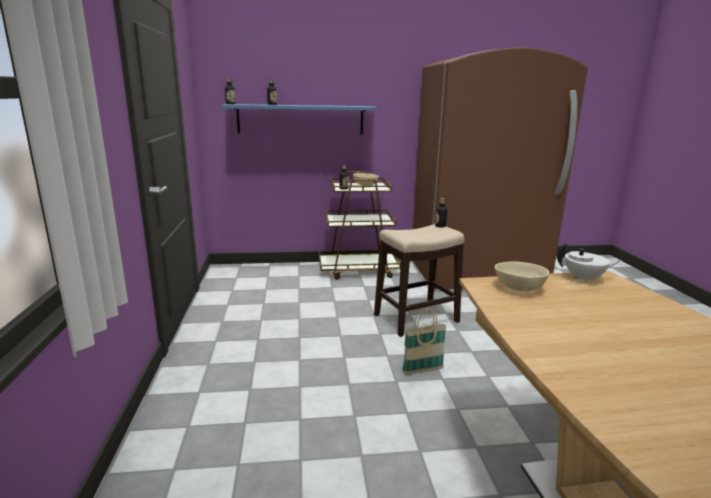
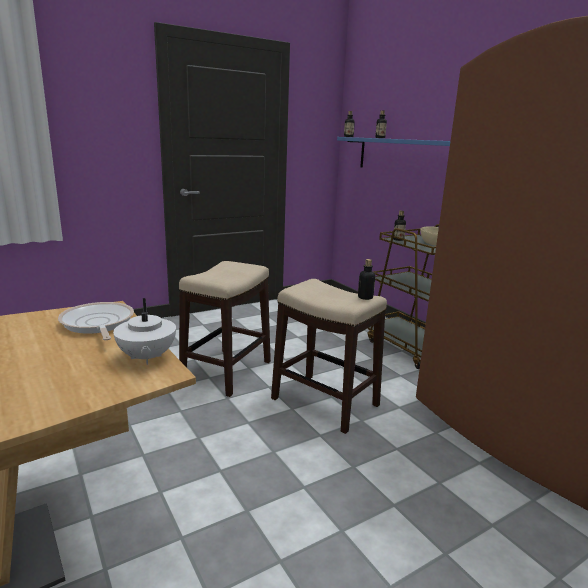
camera: 65 degrees right, 0 degrees up
basket [402,309,446,375] -> none
beige bowl [495,261,549,291] -> frying pan [58,302,134,340]
none -> stool [179,261,271,397]

